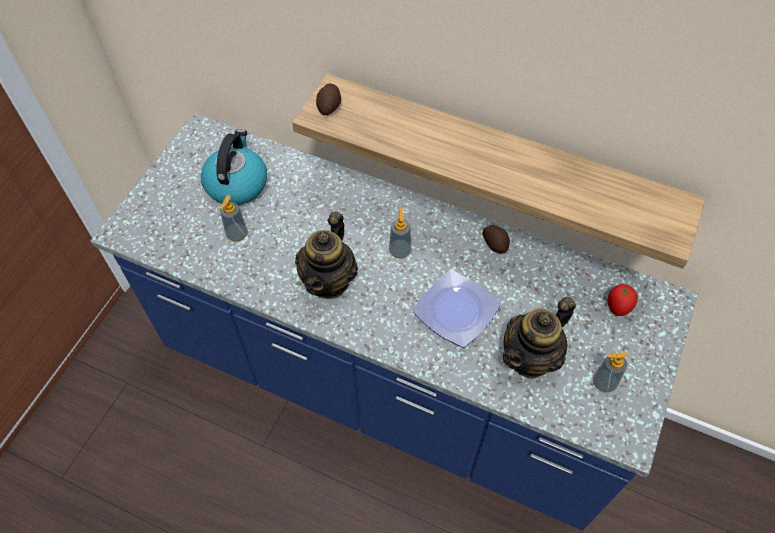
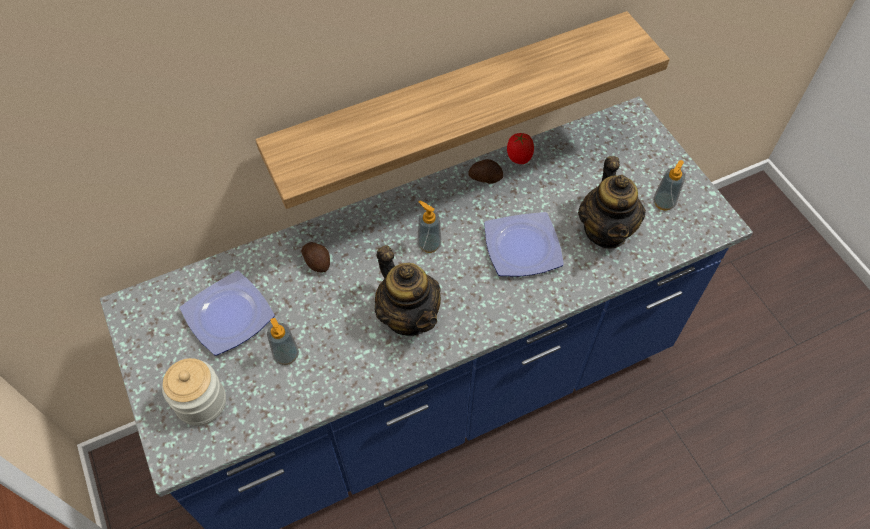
camera: 50 degrees left, 0 degrees up
kettle [201,129,267,205] -> plate [180,271,275,356]
potato [316,84,341,115] -> potato moved to [301,242,330,273]
tomato [608,284,638,316] -> tomato moved to [507,133,534,164]
none -> jar [162,358,226,426]

